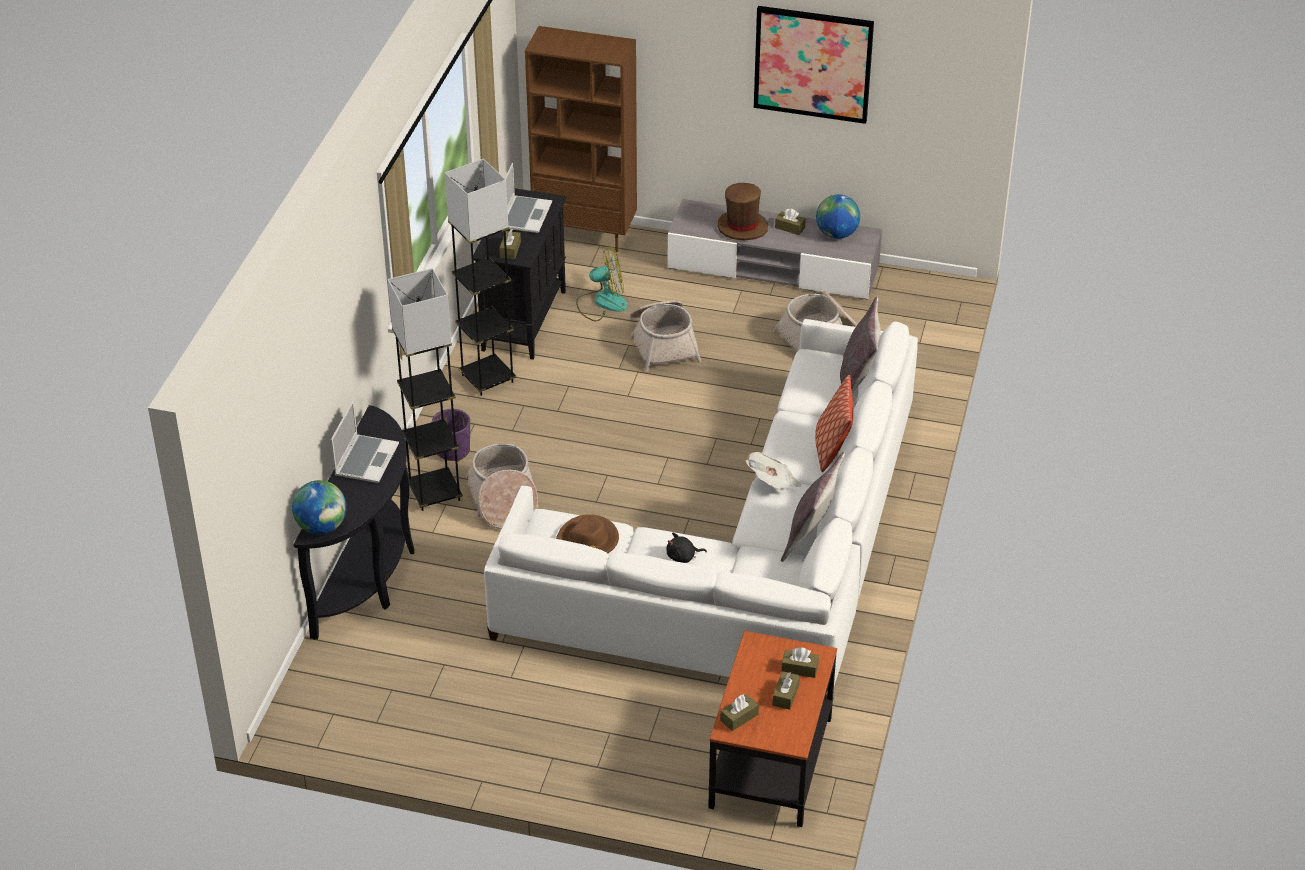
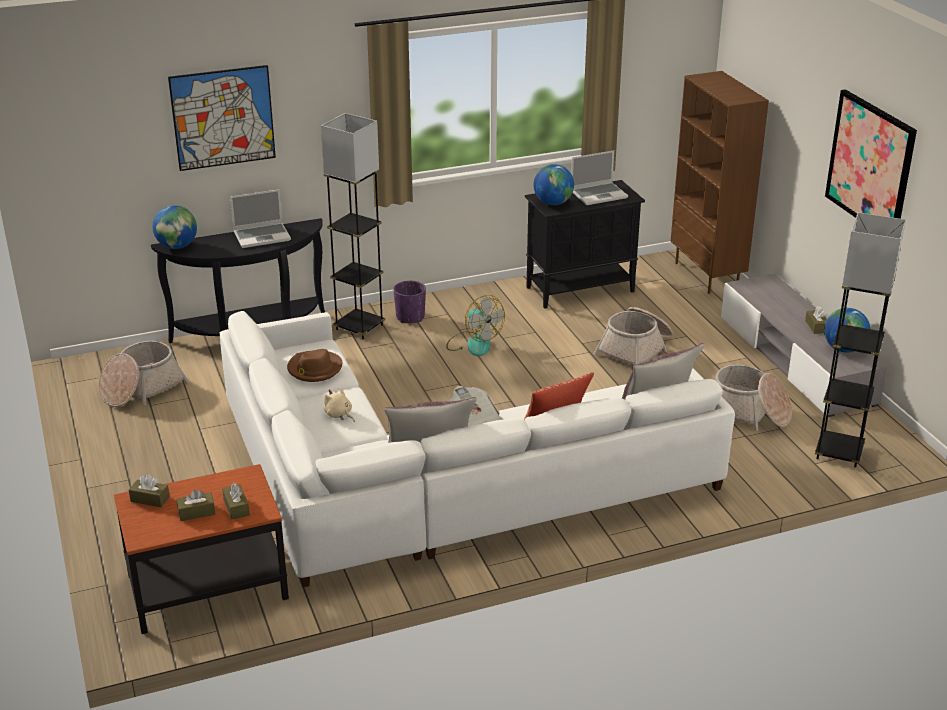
camera: 55 degrees right, 10 degrees down
grey floor lamp [445,159,516,396] -> grey floor lamp moved to [815,212,906,468]
basket [466,444,538,529] -> basket moved to [98,341,189,407]
brown tissue box [499,229,521,259] -> globe [533,164,574,205]
fan [576,247,628,321] -> fan moved to [446,295,505,356]
black plush toy [666,533,707,563] -> beige plush toy [324,387,355,422]
brown hat [718,183,768,240] -> none
none -> picture [168,65,276,171]

